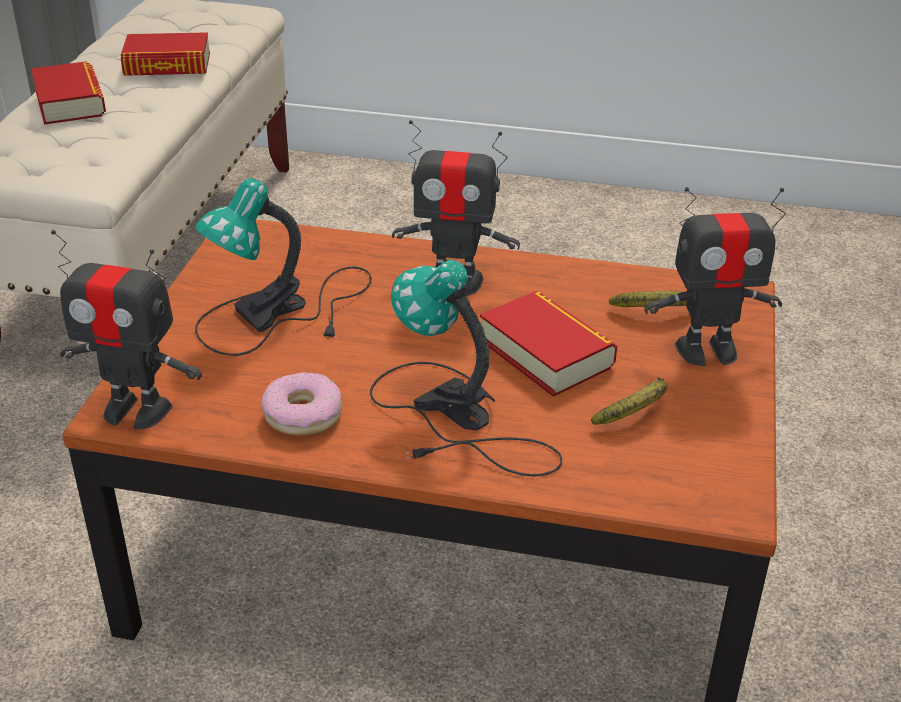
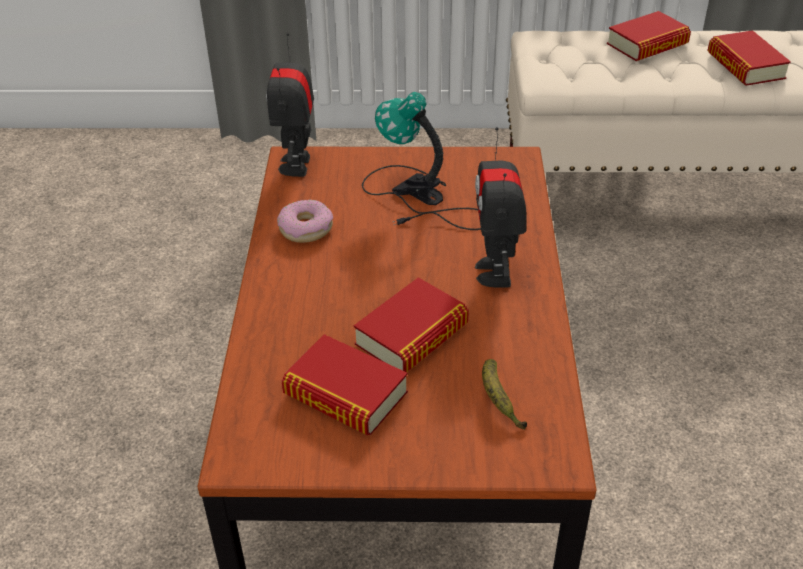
camera: 80 degrees right, 5 degrees up
table lamp [370,259,562,477] -> none
banana [591,377,668,425] -> book [281,334,408,435]
toy robot [644,187,786,366] -> none

